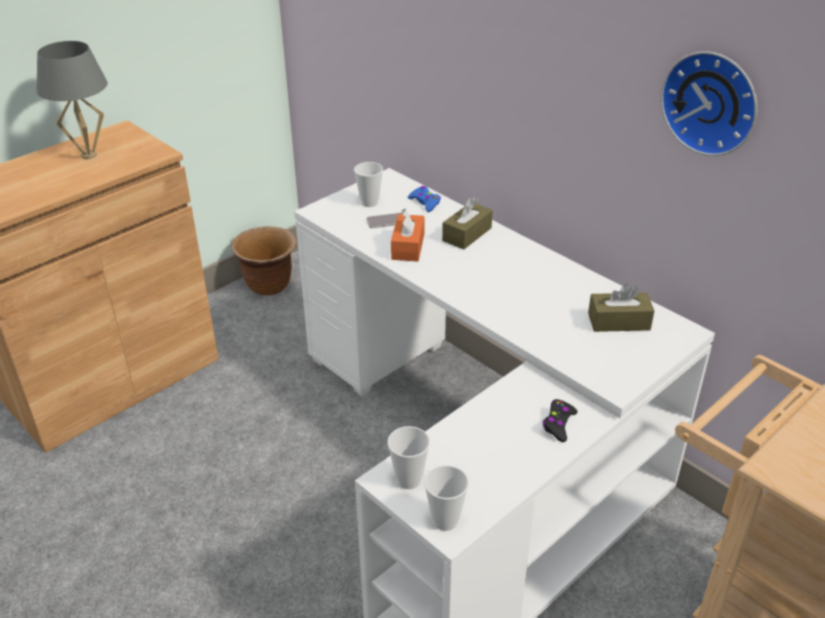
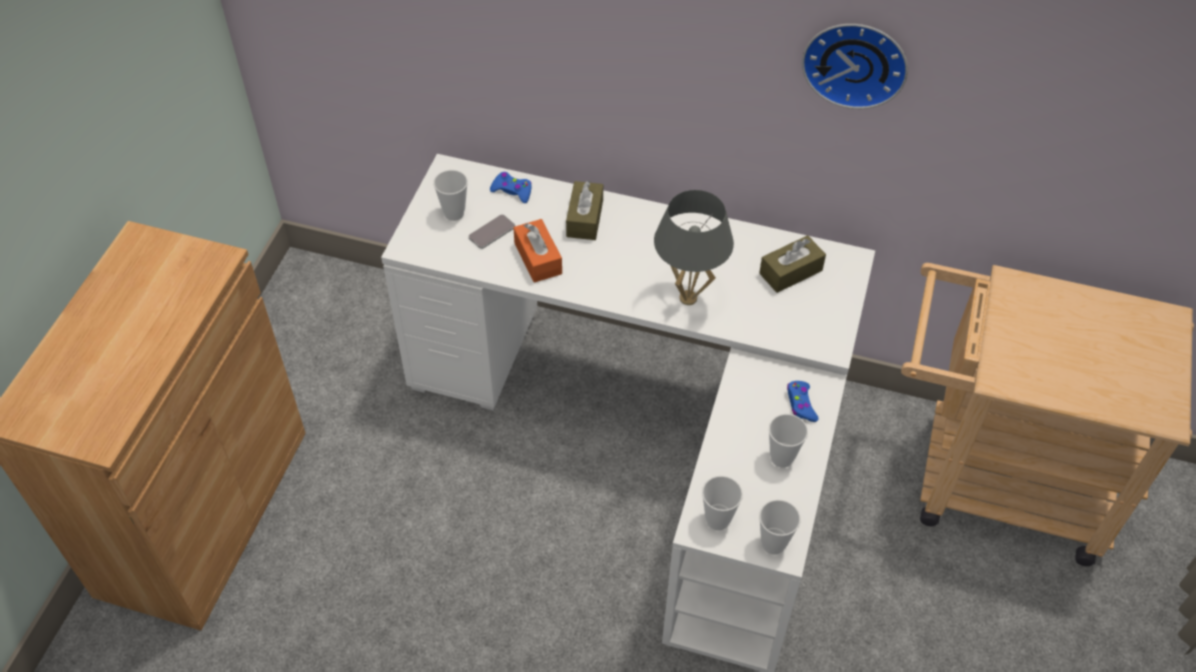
camera: 30 degrees left, 15 degrees up
grey table lamp [37,41,108,159] -> grey table lamp moved to [654,190,734,305]
brown planter [231,227,296,295] -> none
black game controller [542,399,578,442] -> blue game controller [787,381,818,422]
none -> cup [769,414,808,468]

